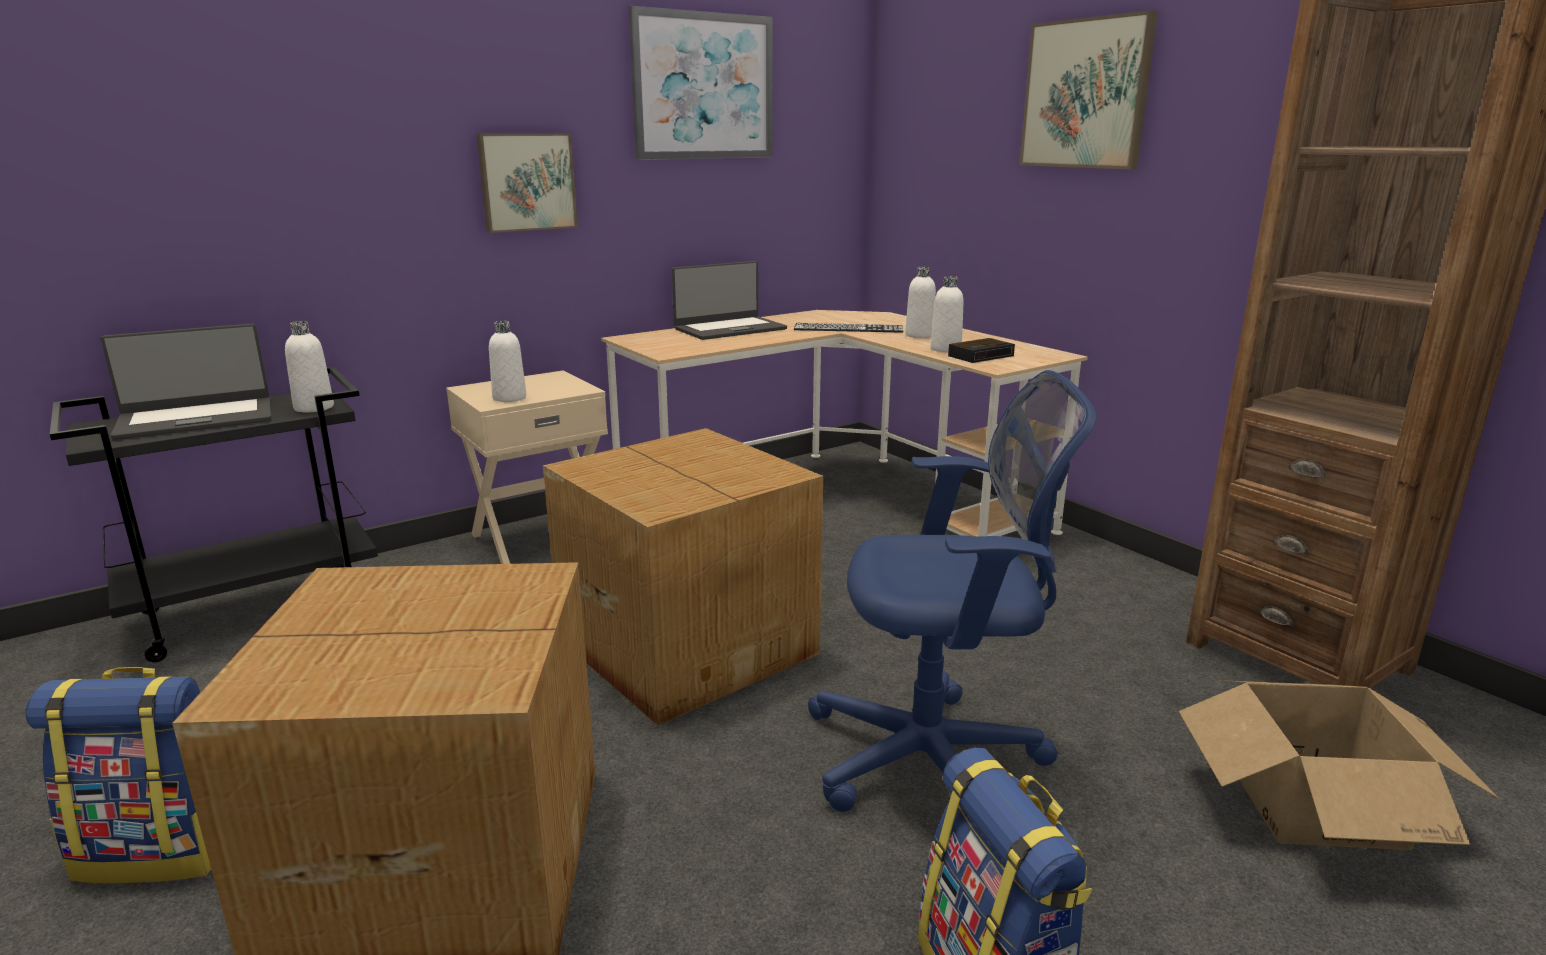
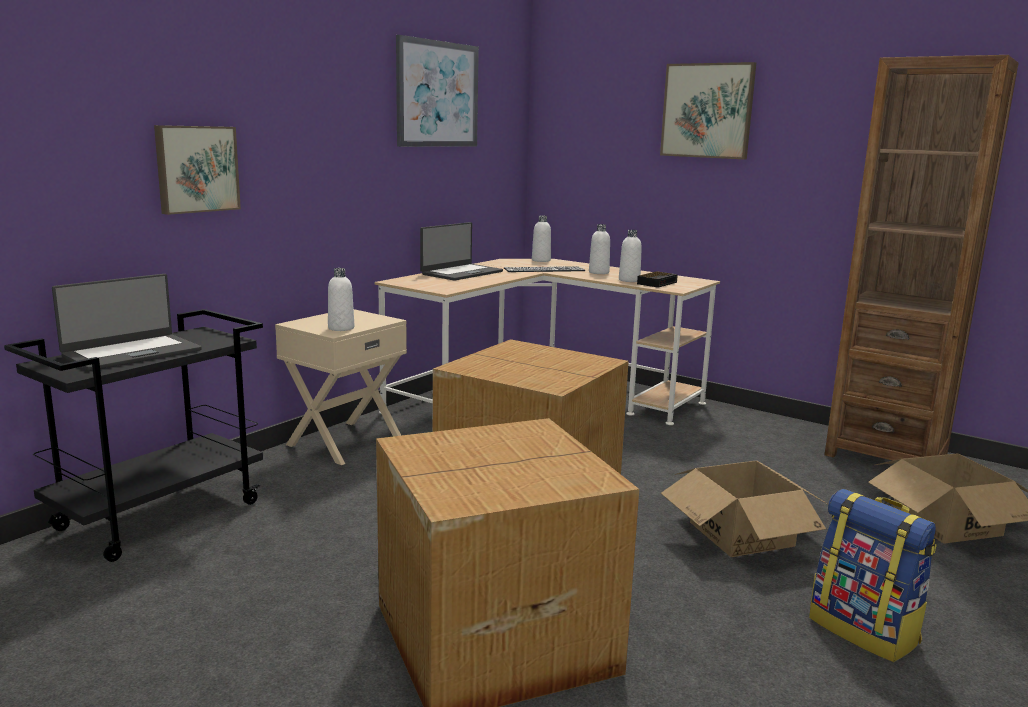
camera: 20 degrees left, 5 degrees down
backpack [25,667,211,884] -> none
white bottle [285,321,334,413] -> white bottle moved to [532,215,551,262]
picture [477,133,578,233] -> picture moved to [154,125,241,215]
blue office chair [808,370,1096,812] -> cardboard box [661,461,827,557]

